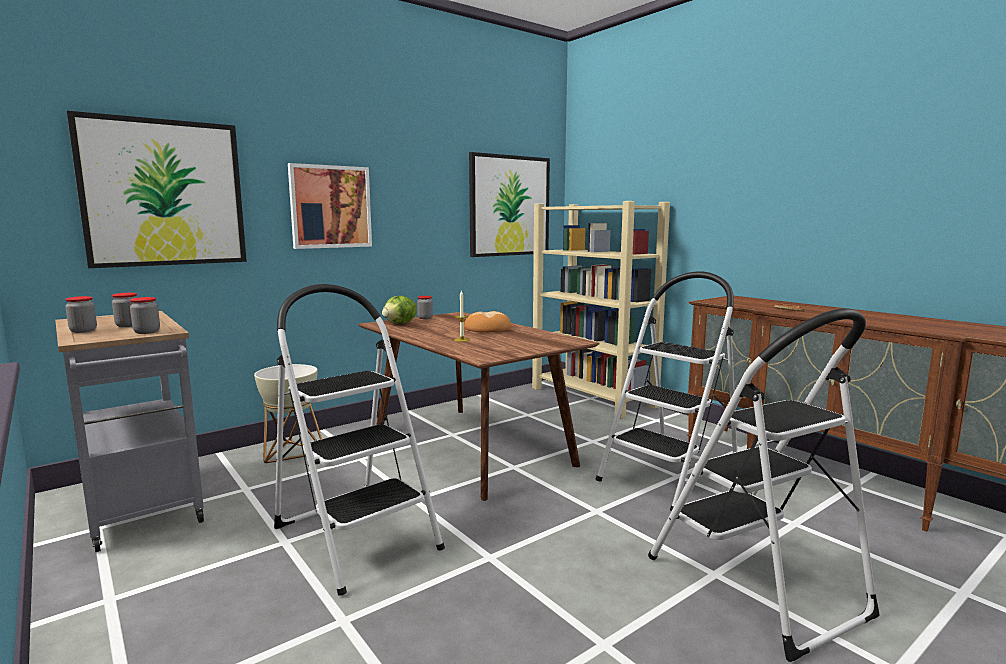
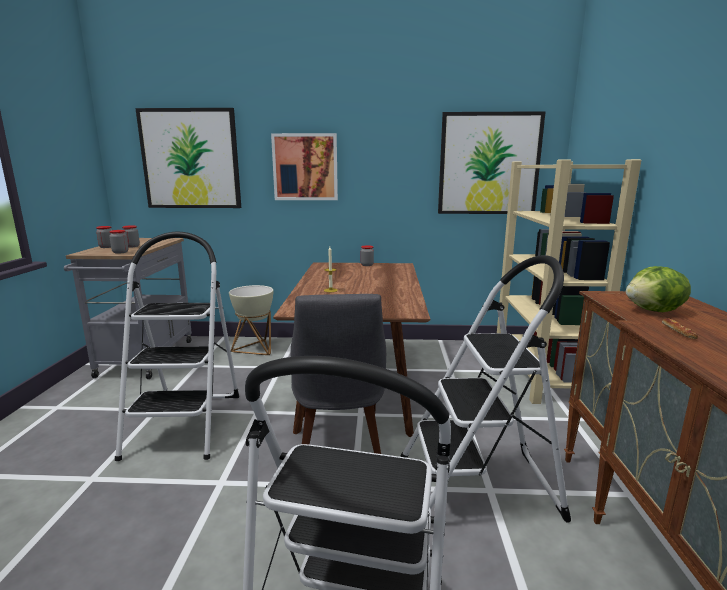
camera: 40 degrees right, 5 degrees up
lettuce [382,296,417,324] -> lettuce moved to [626,266,691,312]
bread [464,311,511,332] -> none
none -> grey chair [291,294,386,454]

